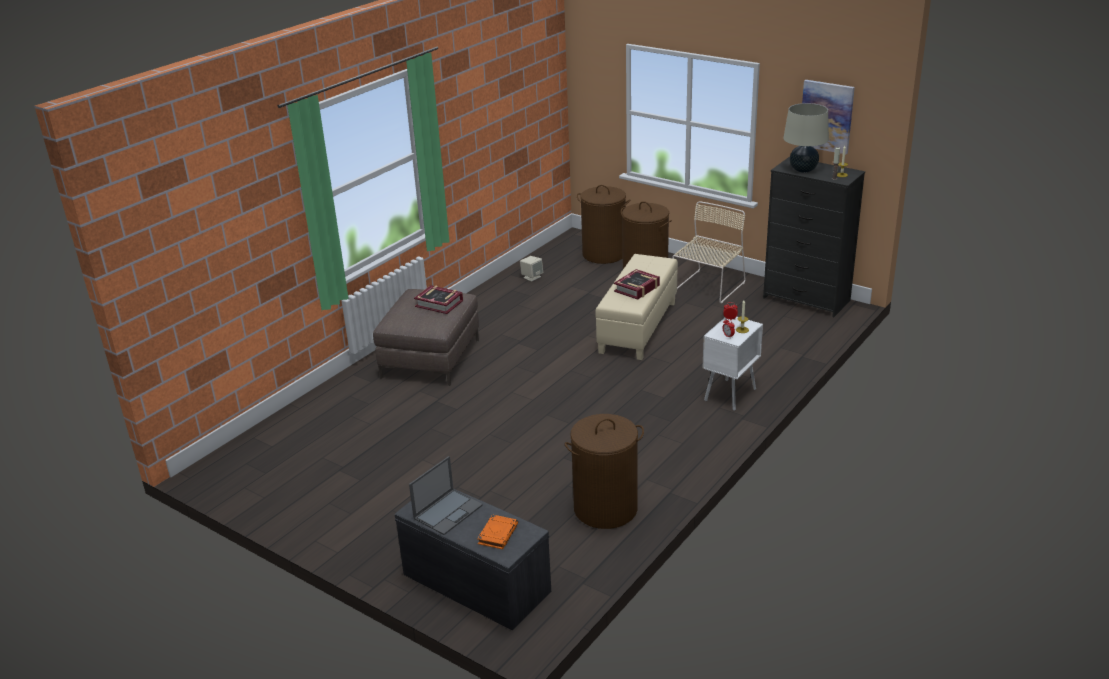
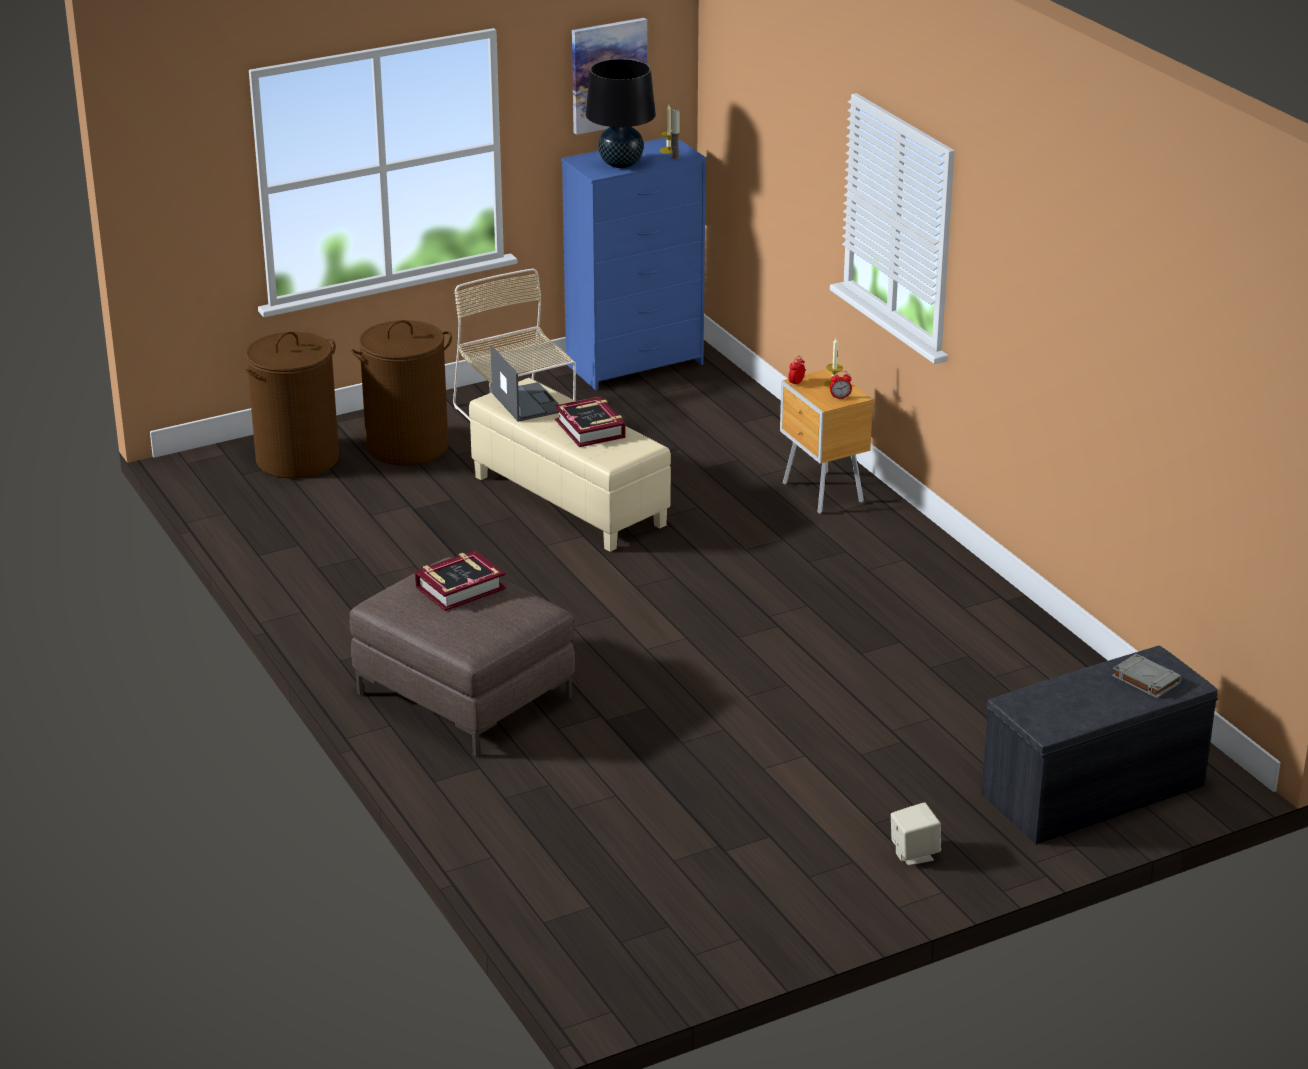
camera: 65 degrees left, 0 degrees up
laptop [409,456,483,535] -> laptop moved to [490,346,560,422]
orange book [477,514,518,549] -> grey book [1112,654,1182,698]
beige speaker [520,256,543,282] -> beige speaker moved to [891,802,941,866]
brown laundry basket [565,414,644,529] -> none
white nightstand [703,317,763,411] -> brown nightstand [780,369,873,514]
black dresser [763,157,865,317] -> blue dresser [561,137,707,390]
beige table lamp [783,103,829,173] -> black table lamp [586,59,656,168]

